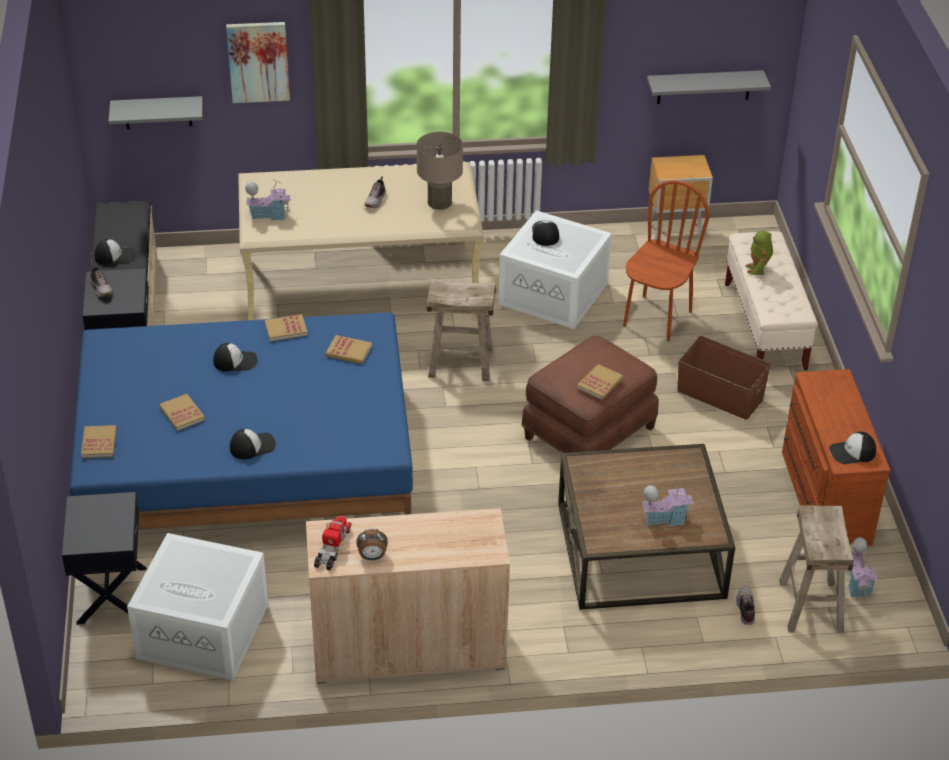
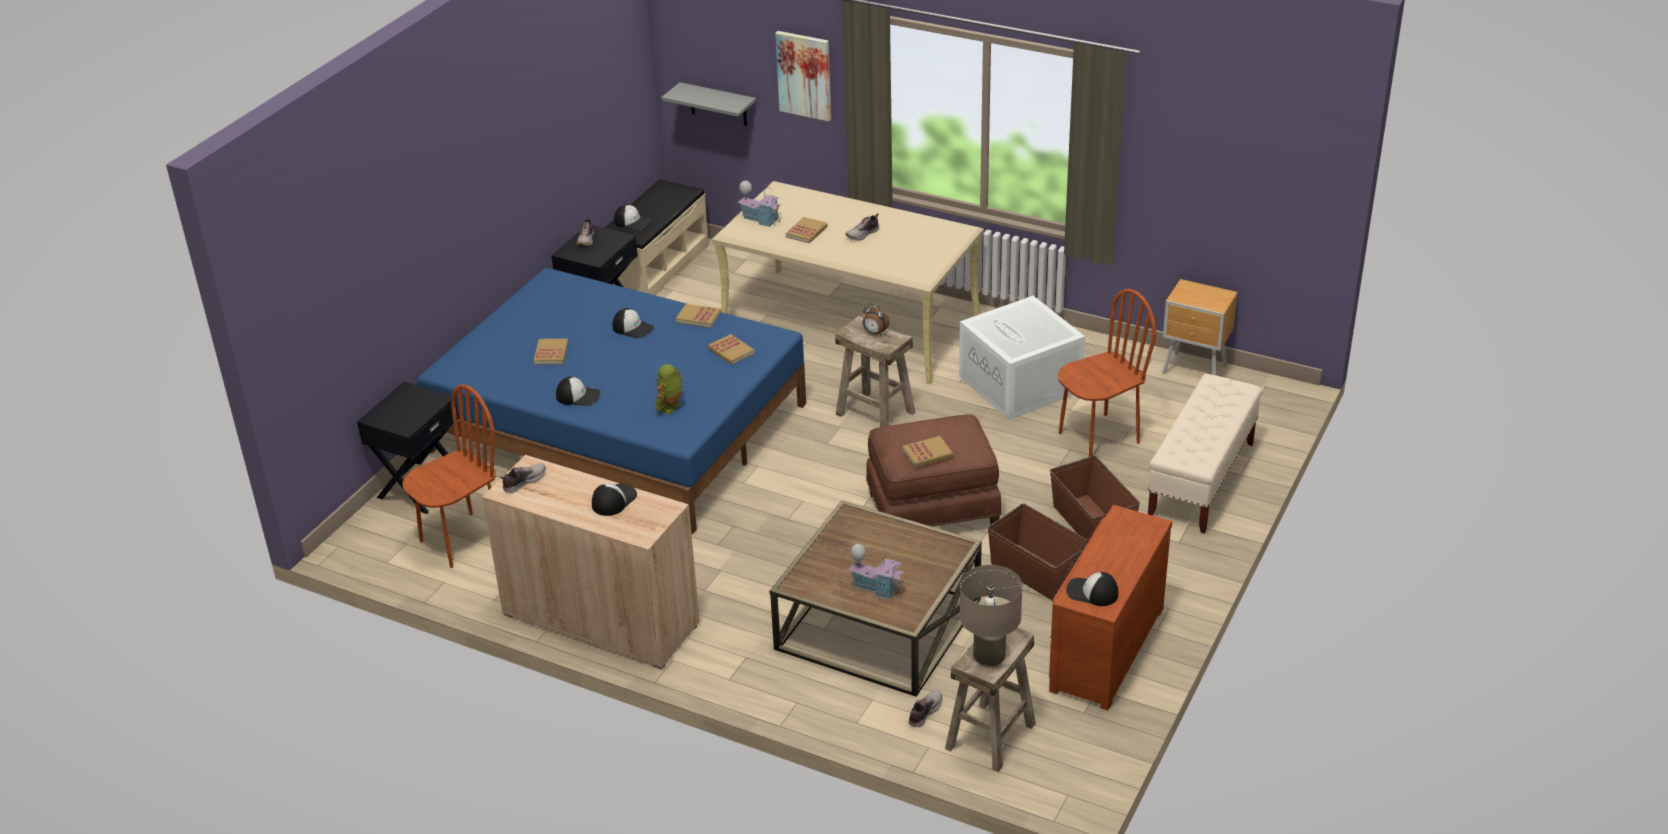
camera: 35 degrees right, 5 degrees down
book [81,425,117,458] -> book moved to [786,217,828,243]
white storage box [127,533,268,680] -> brown chair [402,384,496,568]
toy truck [314,516,351,571] -> shoe [500,463,546,493]
alarm clock [357,529,388,560] -> alarm clock moved to [862,304,889,336]
beige table lamp [417,132,463,210] -> beige table lamp moved to [960,565,1022,666]
cap [532,221,559,246] -> cap moved to [592,483,637,516]
grey shelf [647,70,771,104] -> none
toy robot [746,231,773,275] -> toy robot moved to [655,364,682,415]
toy house [848,537,878,602] -> none
none -> brown storage box [988,504,1087,601]

